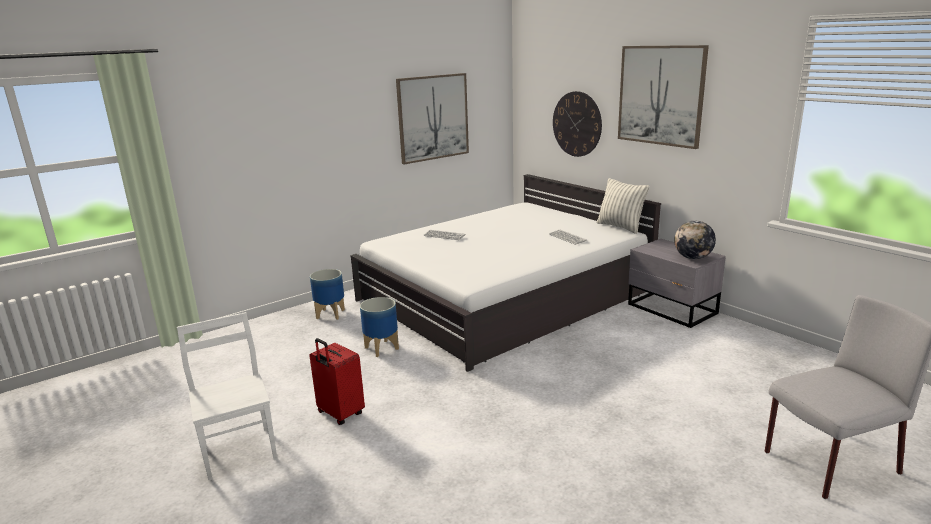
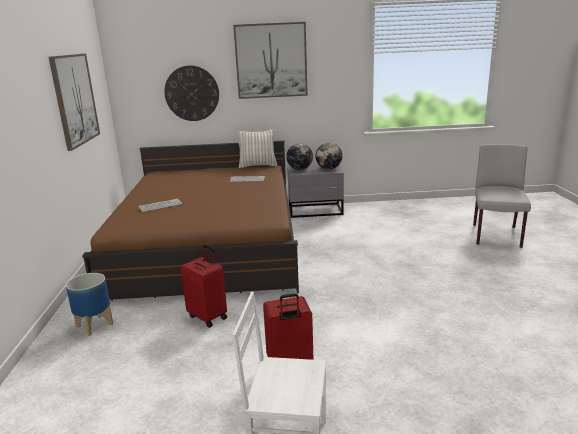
camera: 55 degrees left, 0 degrees up
white bed [350,174,661,372] -> brown bed [82,140,299,301]
planter [360,297,399,357] -> red suitcase [181,245,227,328]
none -> globe [286,143,313,170]

